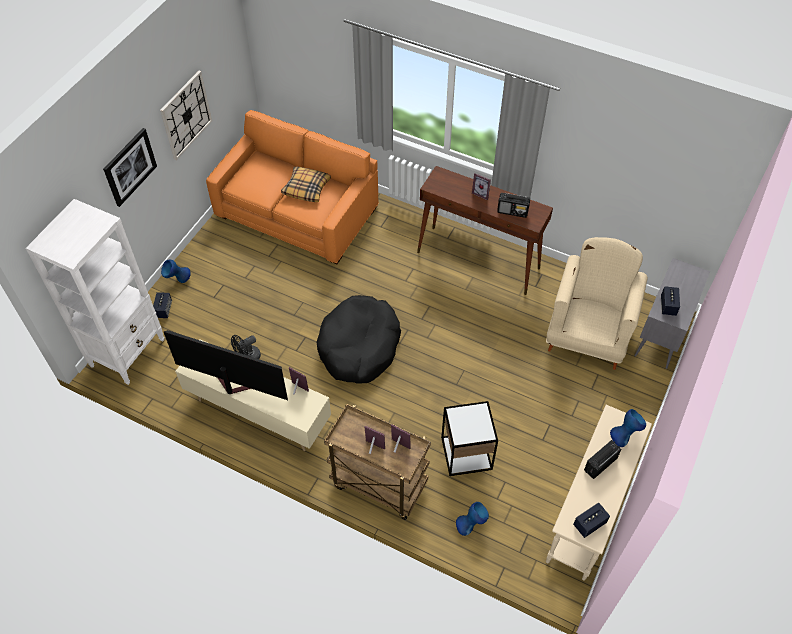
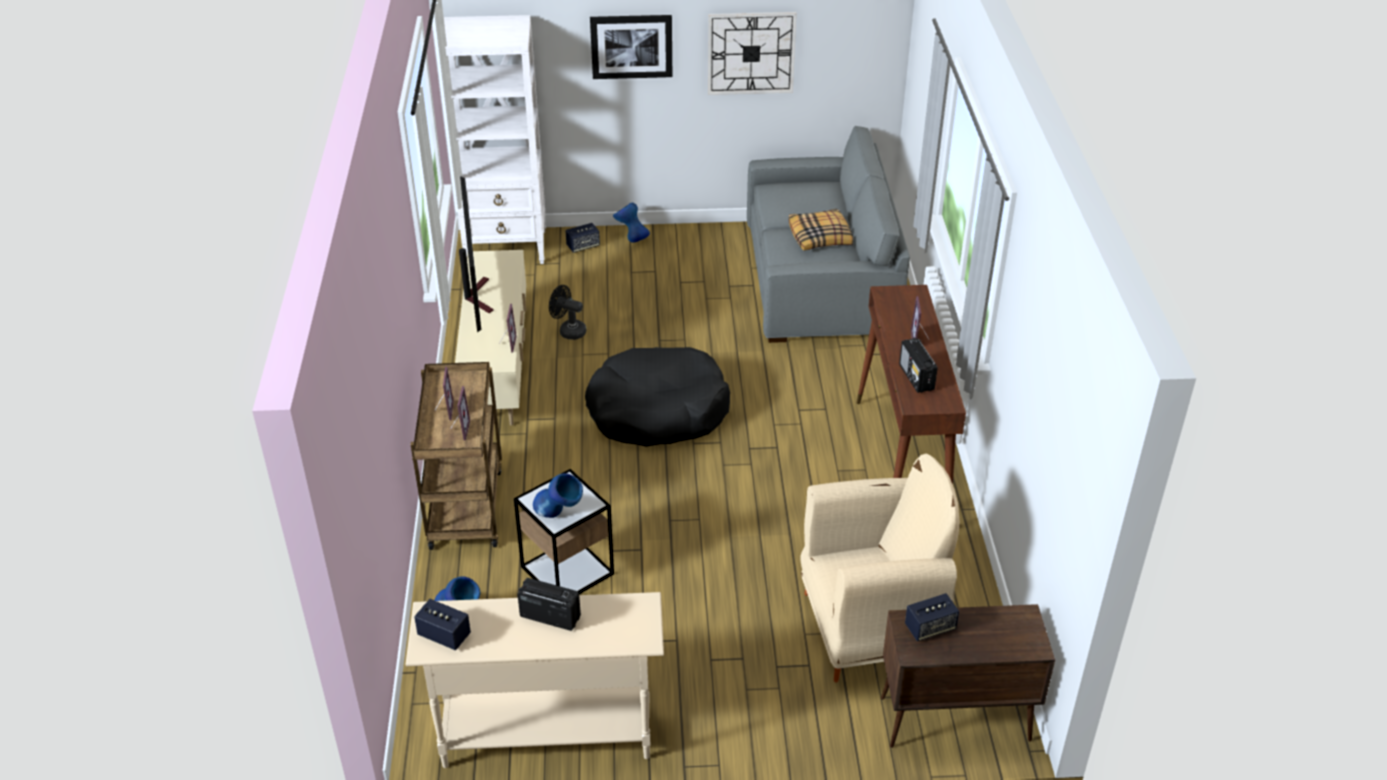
camera: 60 degrees right, 15 degrees down
orange sofa [206,110,379,264] -> grey sofa [747,126,910,343]
blue vase [610,409,646,447] -> blue vase moved to [533,473,583,518]
grey cabinet [634,258,710,369] -> brown cabinet [881,604,1055,748]

